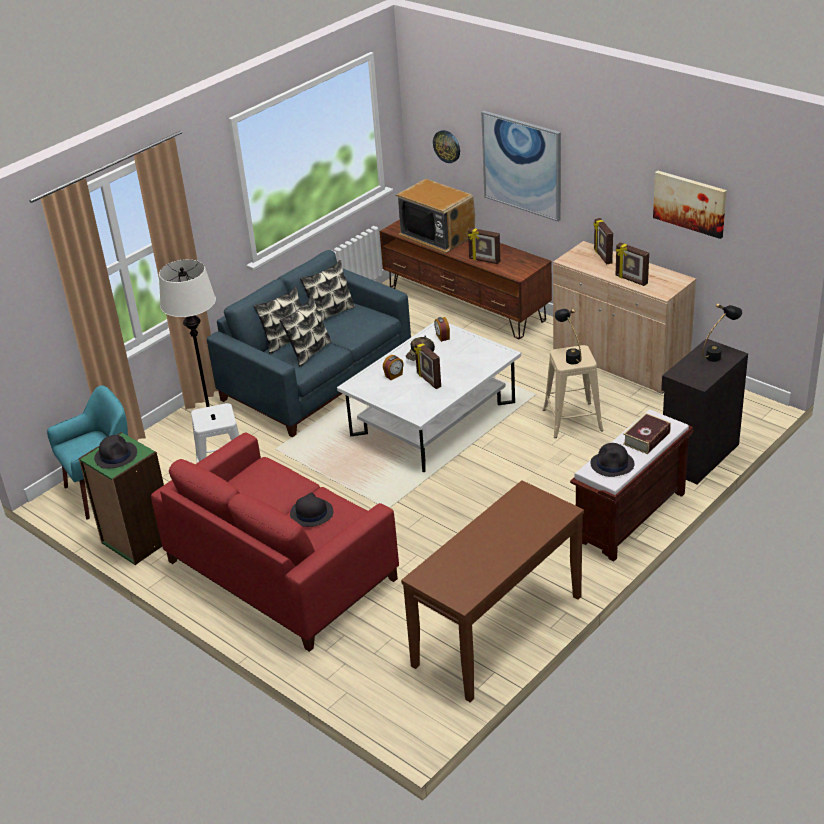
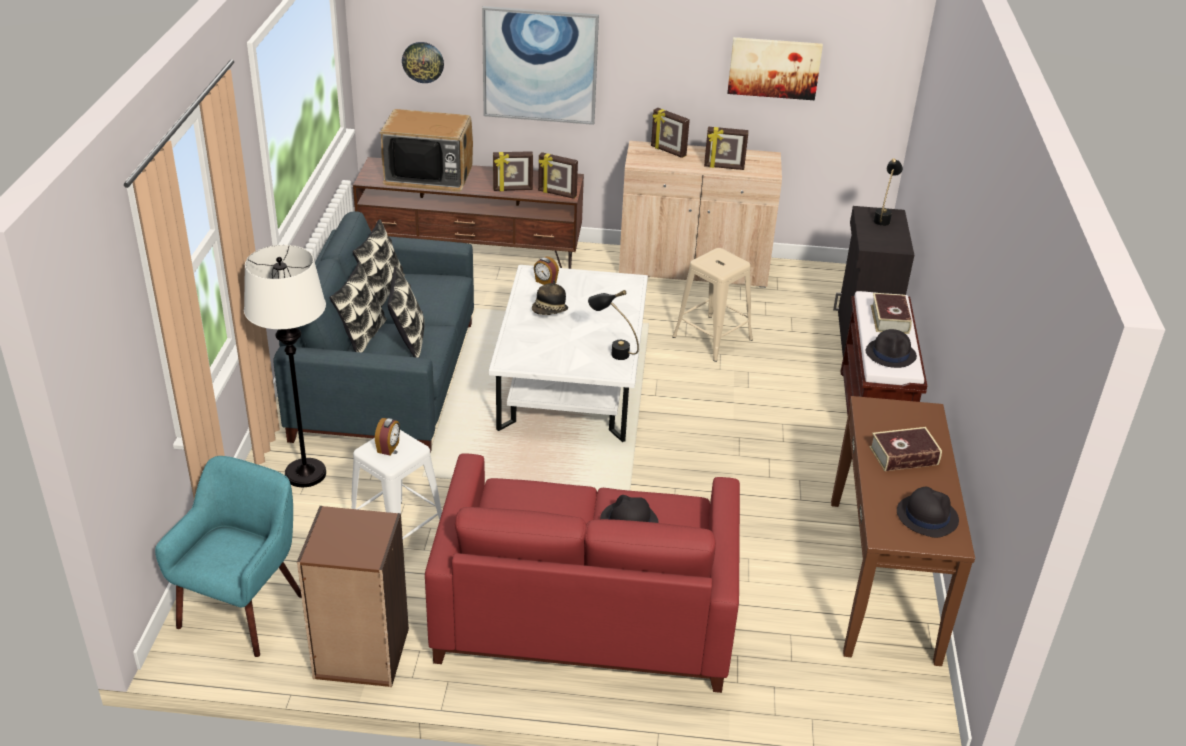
camera: 40 degrees left, 0 degrees up
green bookcase [78,432,164,565] -> brown bookcase [297,506,409,687]
black hat [94,435,137,469] -> black hat moved to [897,487,959,538]
alarm clock [383,355,404,380] -> alarm clock moved to [375,418,400,456]
picture frame [414,341,441,389] -> picture frame moved to [538,152,578,199]
black table lamp [554,309,582,364] -> black table lamp moved to [588,290,639,360]
none -> book [869,427,942,471]

